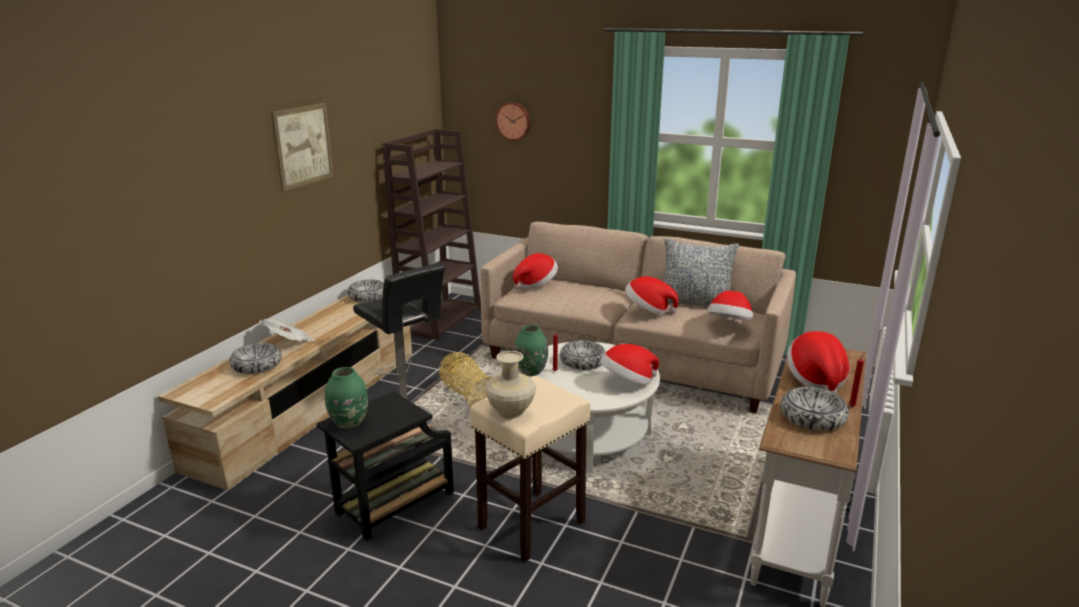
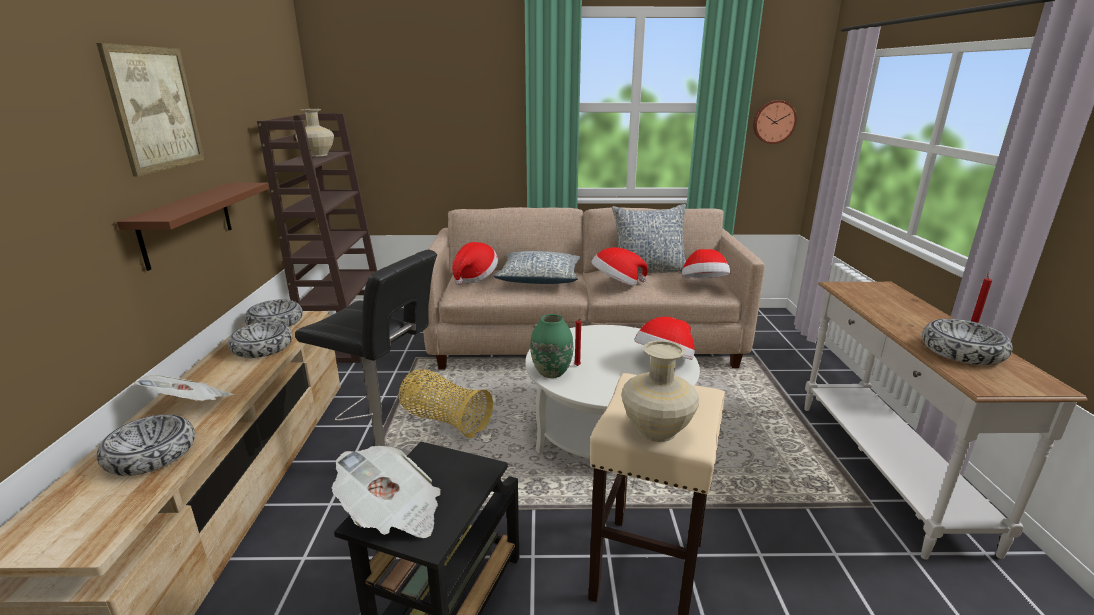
camera: 25 degrees left, 0 degrees up
green vase [325,367,368,429] -> newspaper [332,446,441,538]
wall clock [495,102,531,141] -> wall clock moved to [753,100,797,144]
bowl [560,340,606,370] -> bowl moved to [228,322,293,358]
hat [787,331,850,394] -> none
none -> brown shelf [117,183,269,271]
none -> beige vase [296,109,334,157]
none -> pillow [494,251,581,284]

